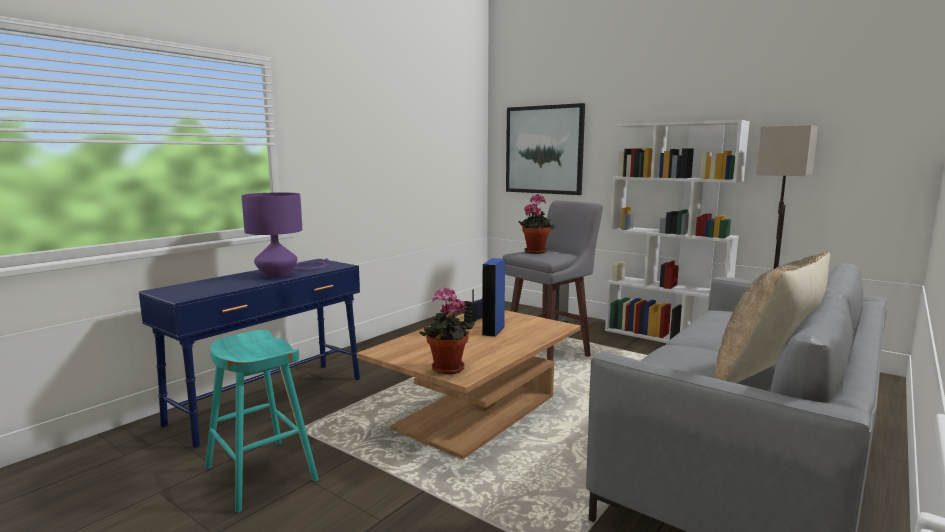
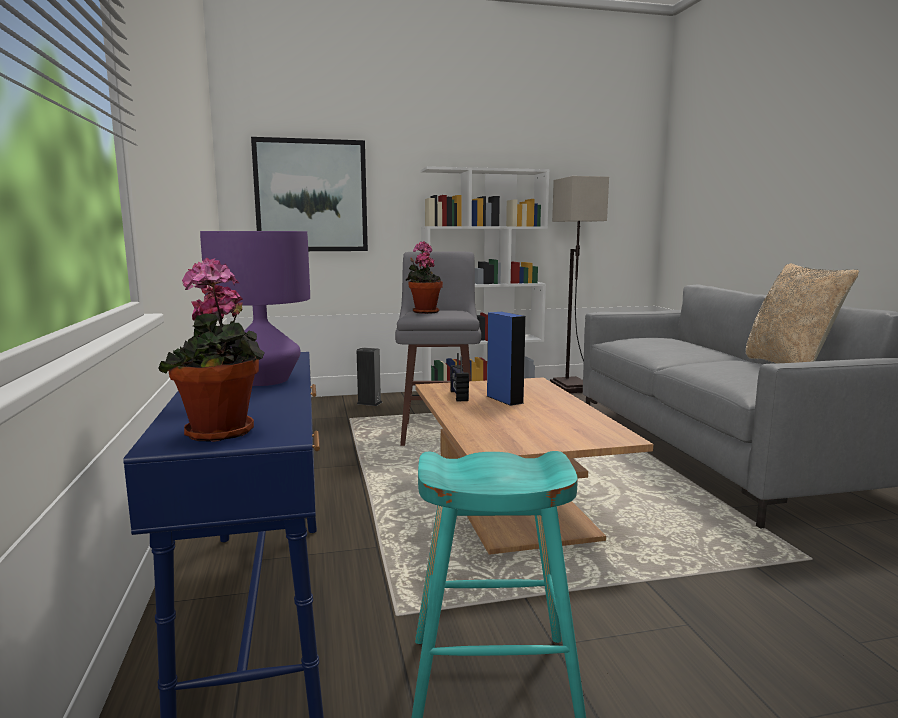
camera: 50 degrees left, 0 degrees up
potted plant [420,287,475,375] -> potted plant moved to [158,258,265,442]

